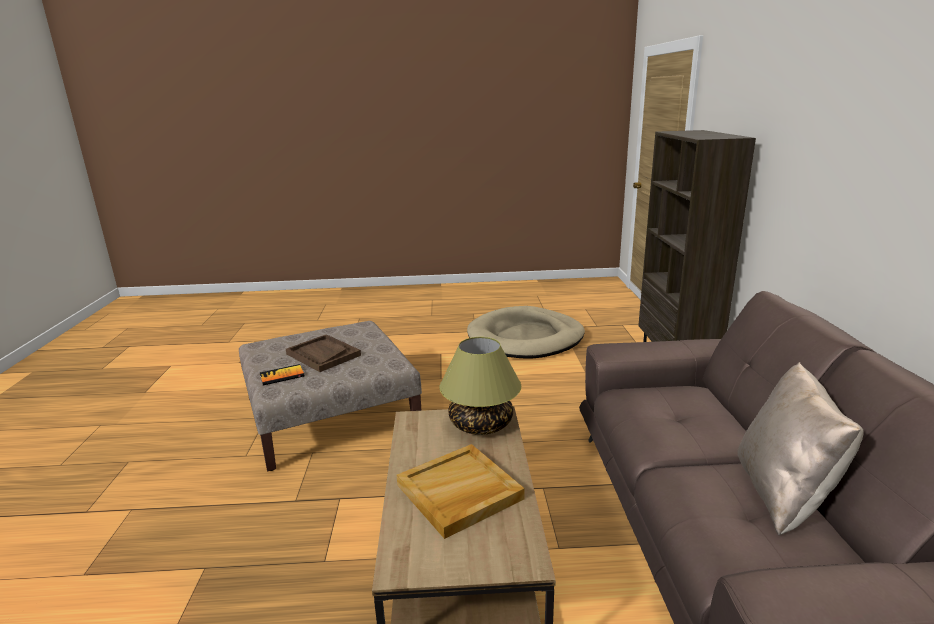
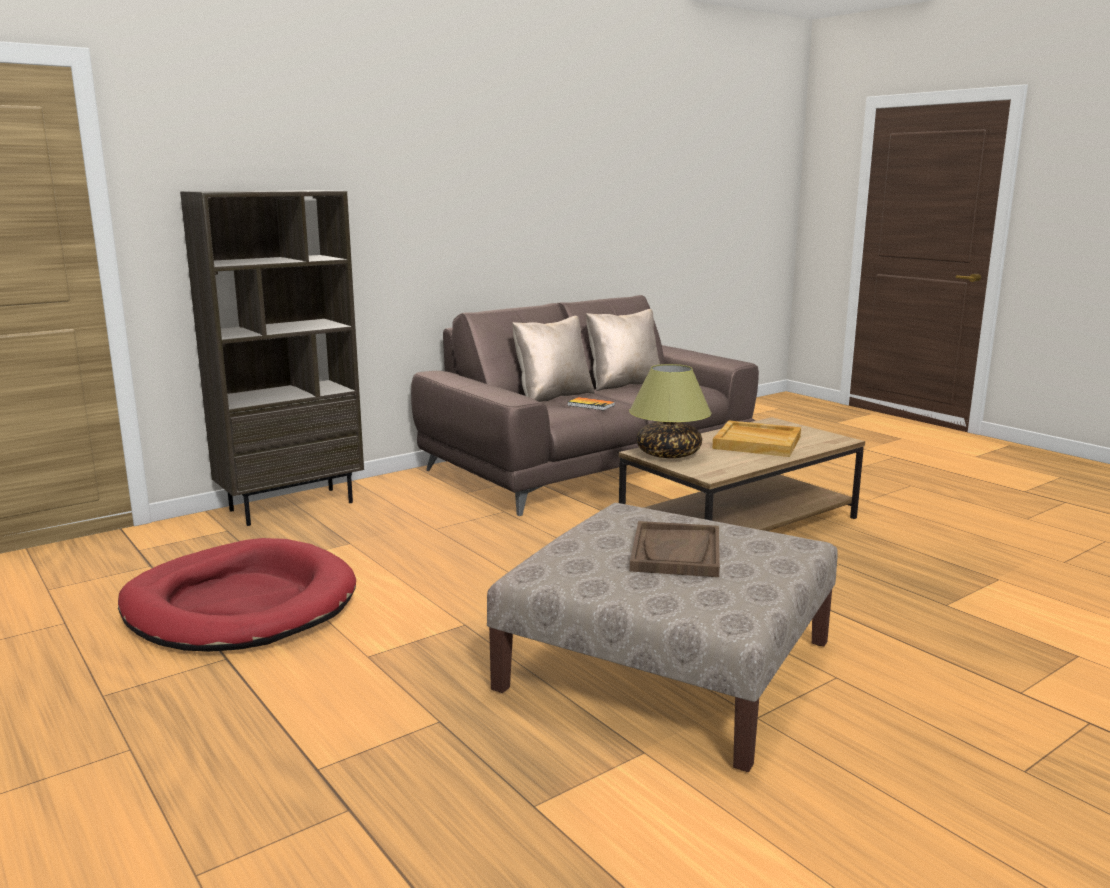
camera: 125 degrees left, 5 degrees down
book [260,364,305,385] -> book moved to [567,397,615,410]
beige dog bed [467,306,585,359] -> red dog bed [118,538,356,652]
none -> beige pillow [512,316,595,402]

